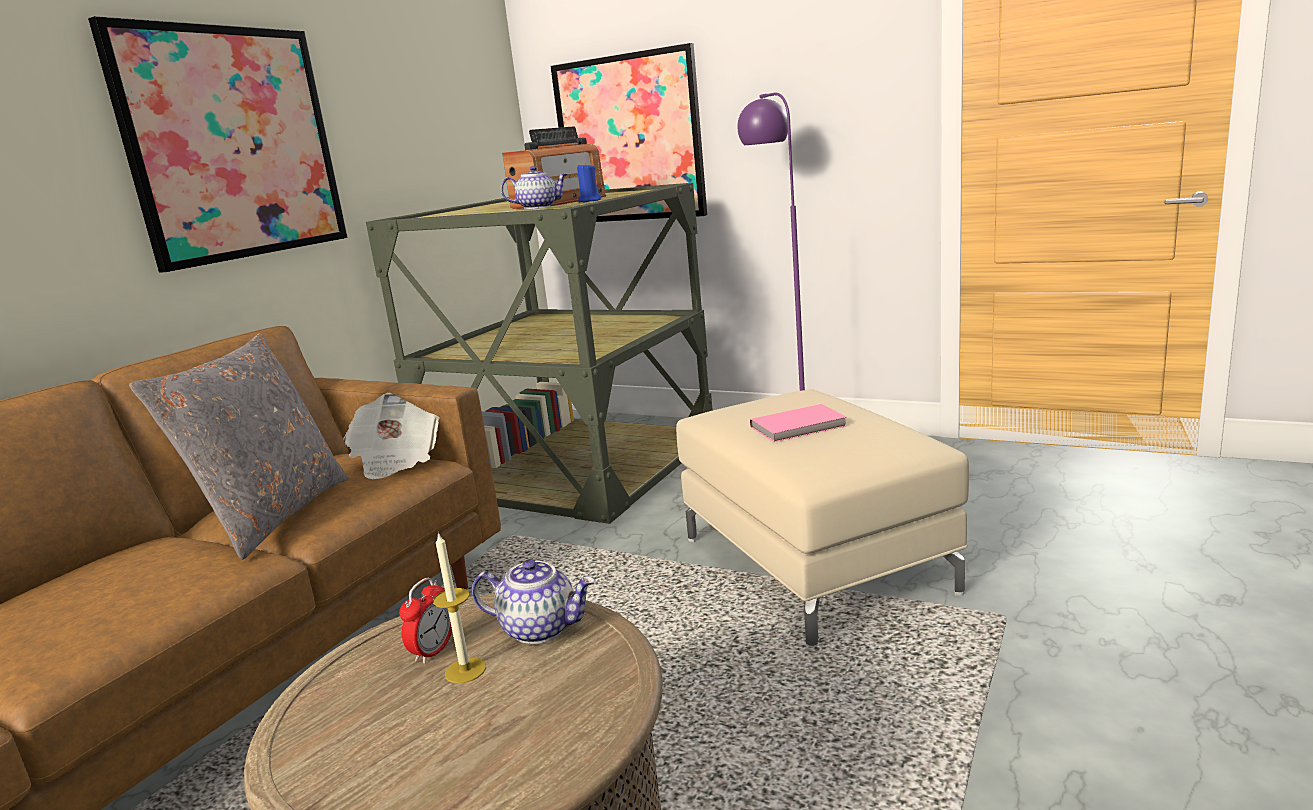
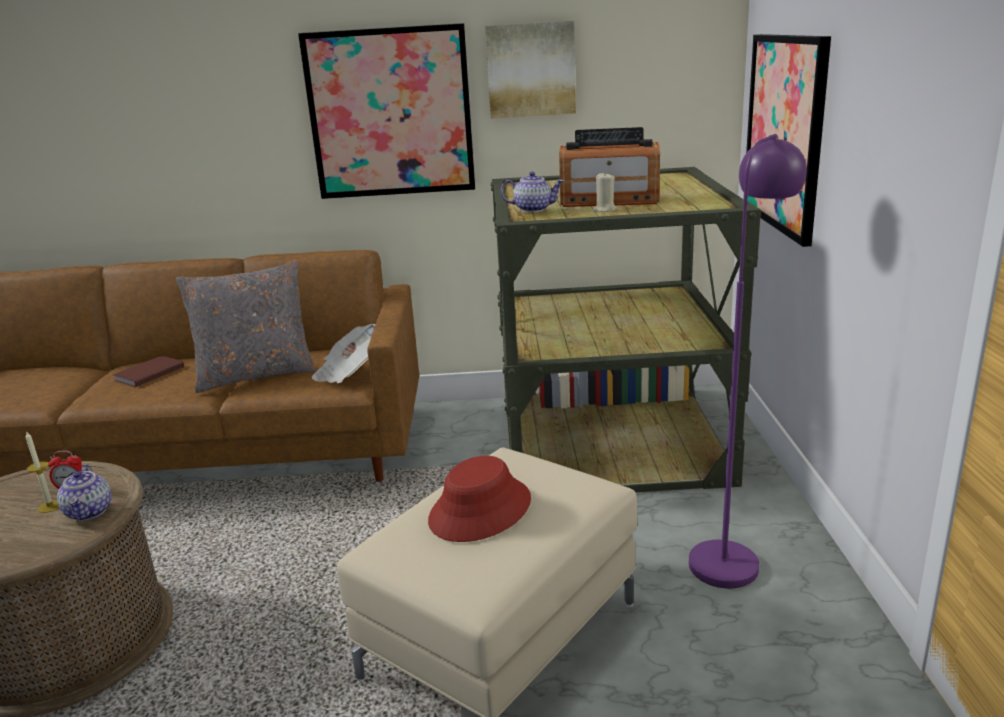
camera: 60 degrees right, 5 degrees up
teapot [501,166,568,209] -> teapot turned 45 degrees counterclockwise [501,172,564,212]
blue candle [577,163,601,203] -> beige candle [593,172,617,212]
pink book [750,404,847,442] -> red hat [428,455,531,542]
none -> brown book [113,355,184,387]
none -> picture [485,21,576,119]

